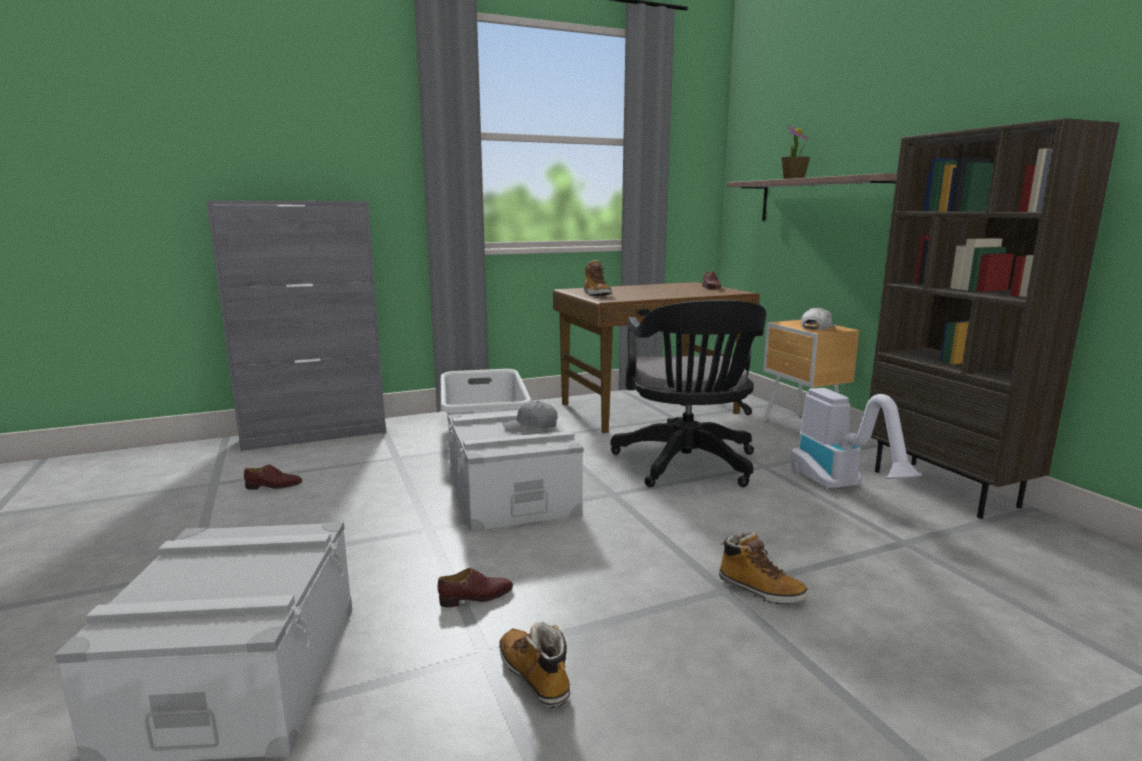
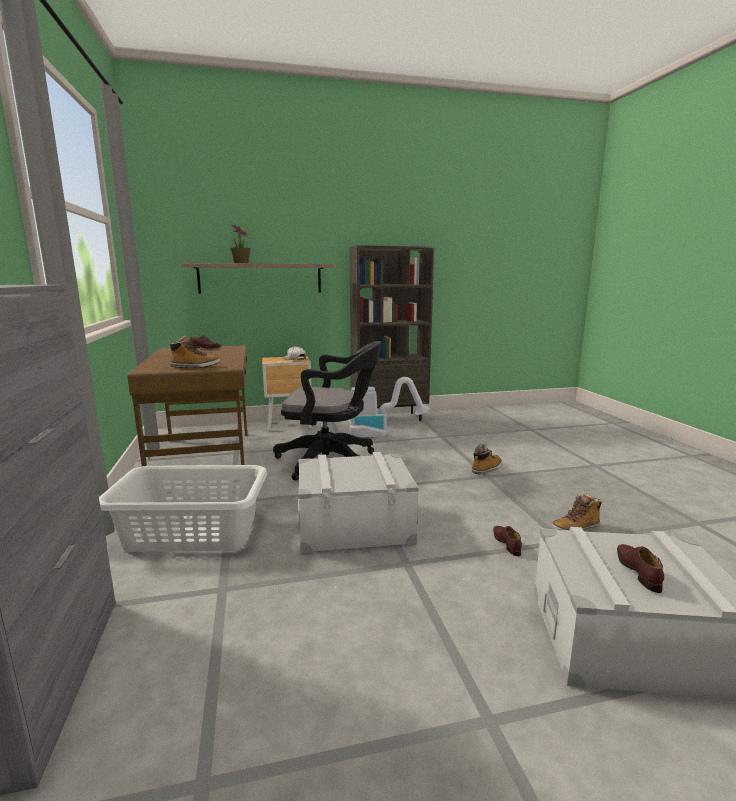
camera: 80 degrees left, 0 degrees up
brown shoe [244,464,302,490] -> brown shoe moved to [617,544,664,593]
grey cap [503,401,558,433] -> none

